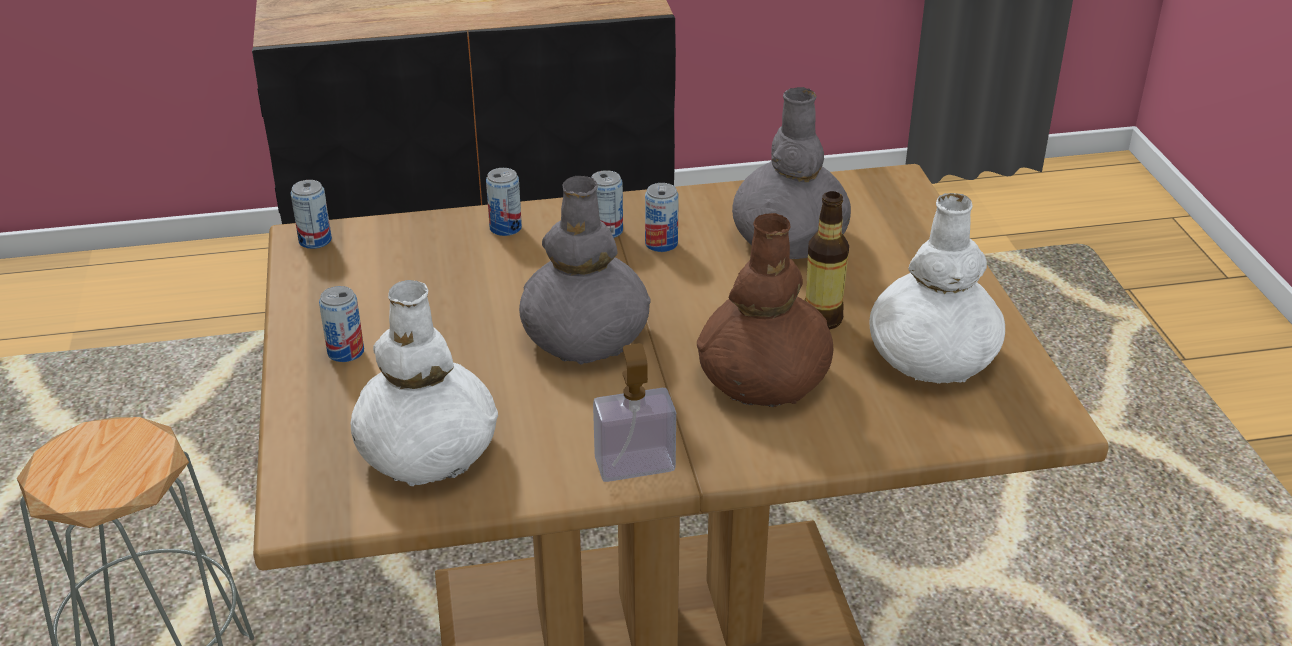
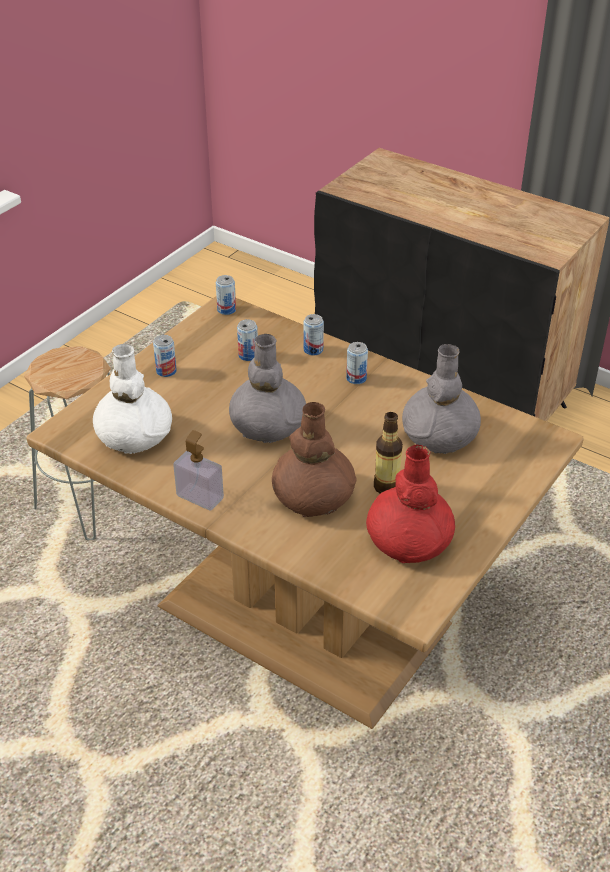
camera: 45 degrees right, 5 degrees up
can [645,183,679,252] -> can moved to [237,319,258,361]
white vase [869,193,1005,383] -> red vase [366,444,455,564]

